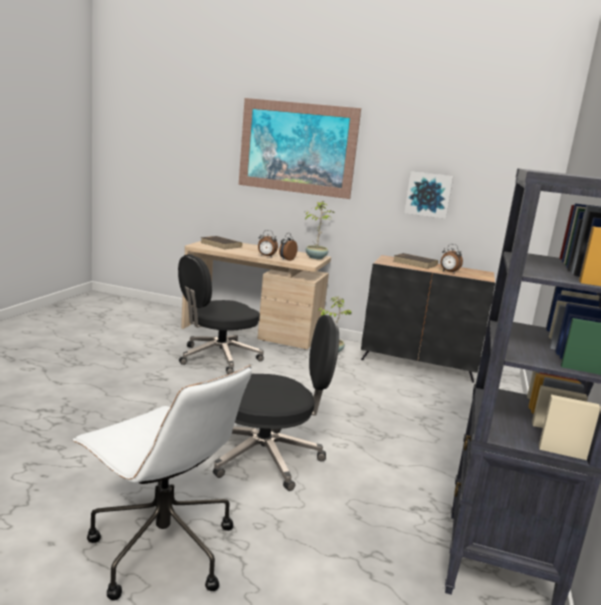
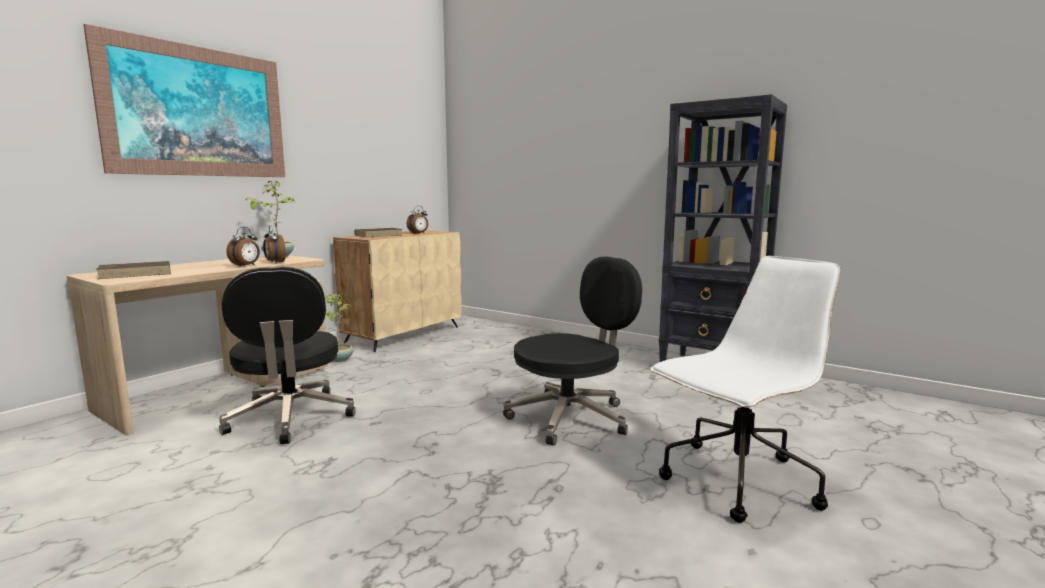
camera: 70 degrees left, 5 degrees down
black office chair [213,315,339,491] -> black office chair turned 45 degrees clockwise [503,257,642,446]
black cabinet [361,255,495,383] -> beige cabinet [333,230,462,352]
picture [404,171,453,219] -> none

